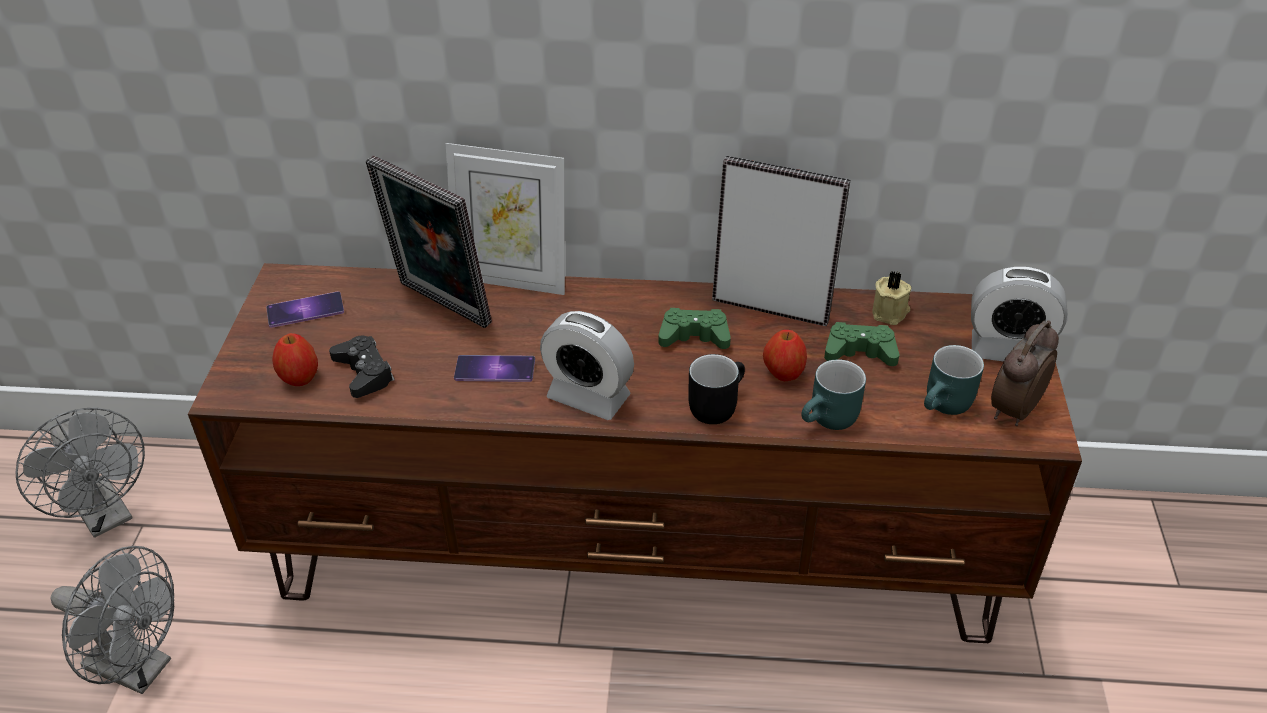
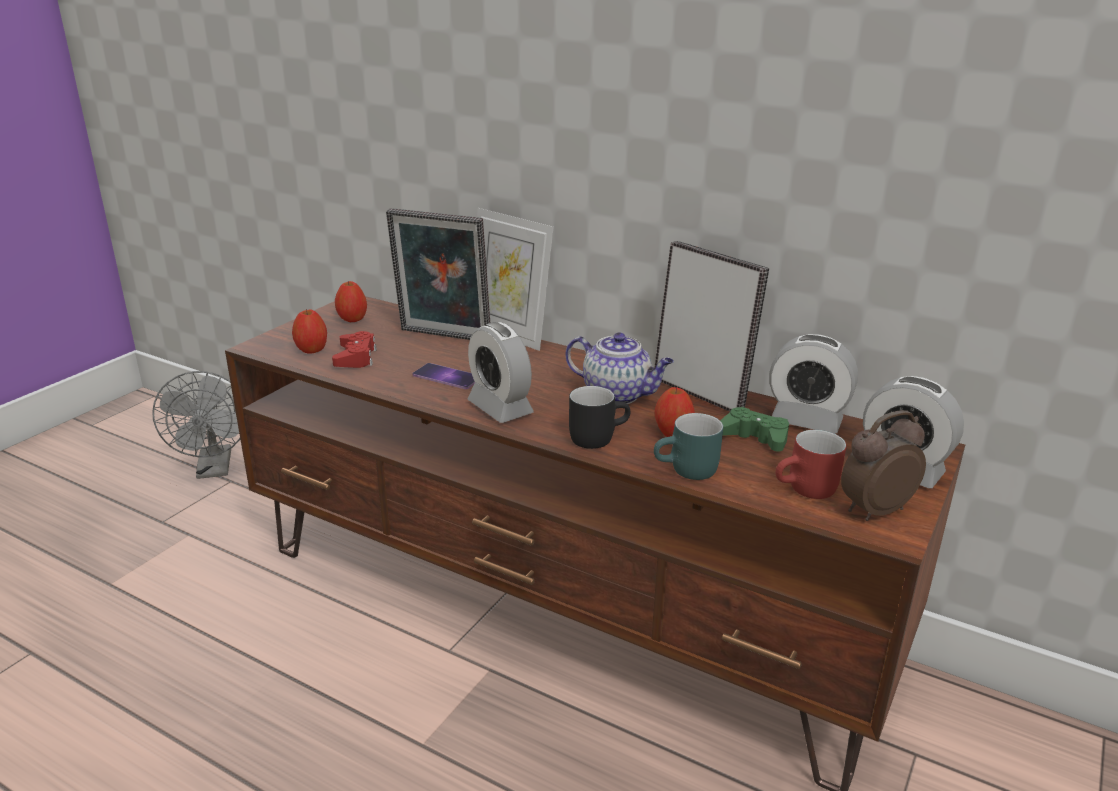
camera: 25 degrees right, 15 degrees down
grey fan [50,546,174,694] -> none
phone [266,291,344,328] -> apple [335,281,367,322]
black game controller [329,336,395,398] -> red game controller [332,331,377,368]
picture frame [365,155,492,328] -> picture frame turned 45 degrees counterclockwise [386,208,490,340]
green game controller [658,308,731,349] -> teapot [566,333,674,404]
beige candle [872,271,911,325] -> alarm clock [769,334,858,434]
turquoise mug [924,345,984,415] -> red mug [776,430,847,499]

